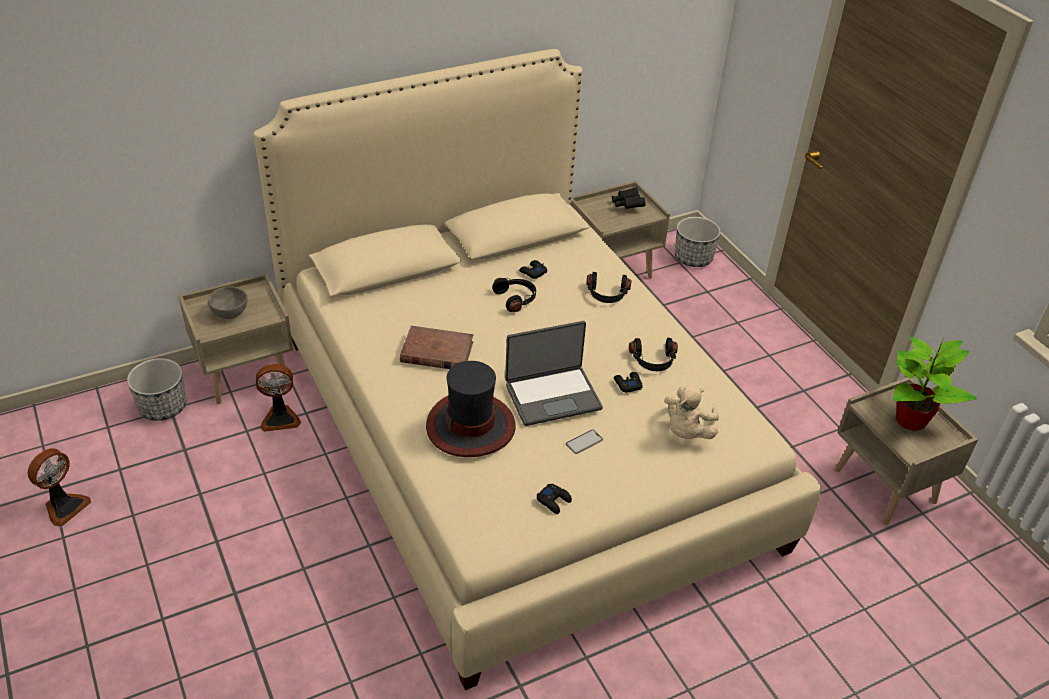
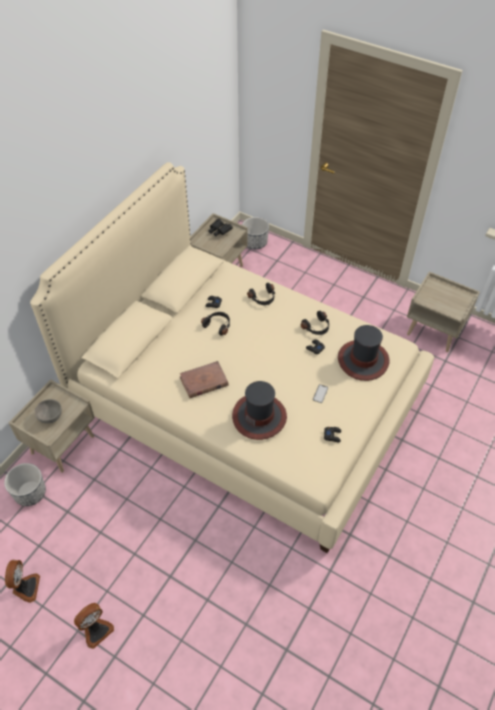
camera: 30 degrees left, 10 degrees up
fan [256,364,301,432] -> fan moved to [74,603,114,649]
laptop [505,321,603,426] -> none
beige plush toy [664,385,719,439] -> hat [338,325,389,381]
potted plant [893,337,977,431] -> none

